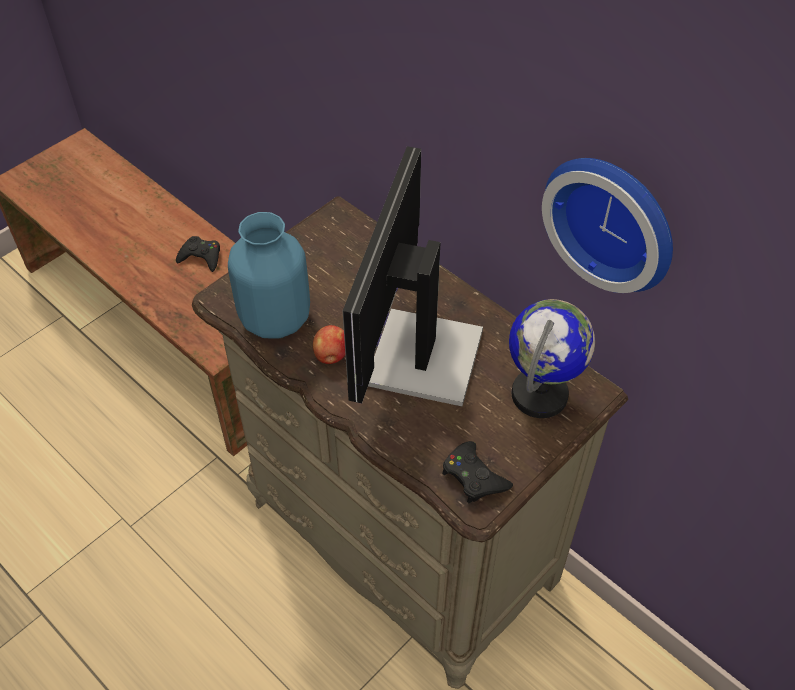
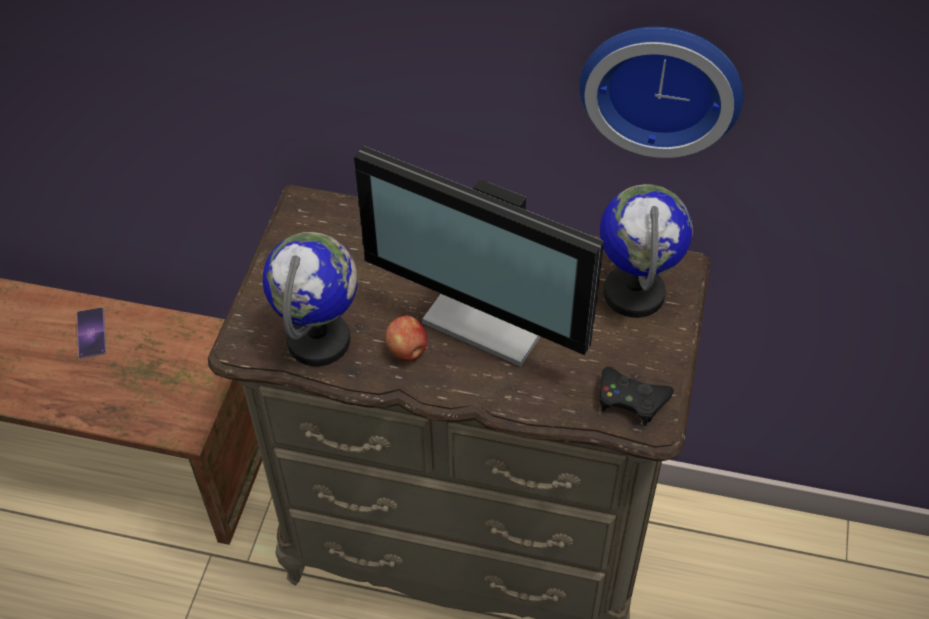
camera: 30 degrees left, 0 degrees up
black game controller [176,236,220,272] -> phone [77,307,106,359]
blue vase [228,212,310,339] -> globe [263,232,358,366]
monitor [343,146,483,406] -> monitor turned 45 degrees counterclockwise [354,146,604,367]

